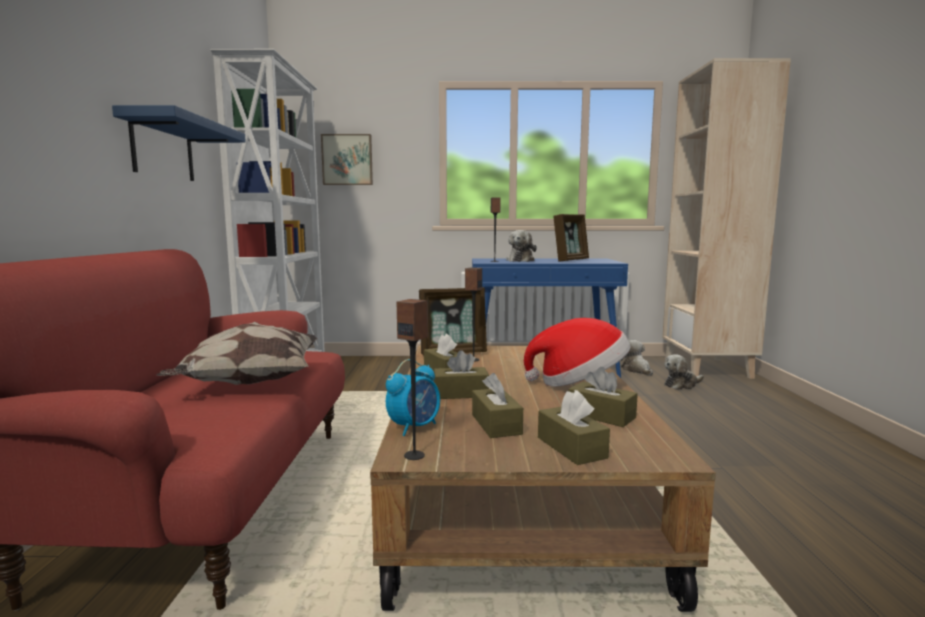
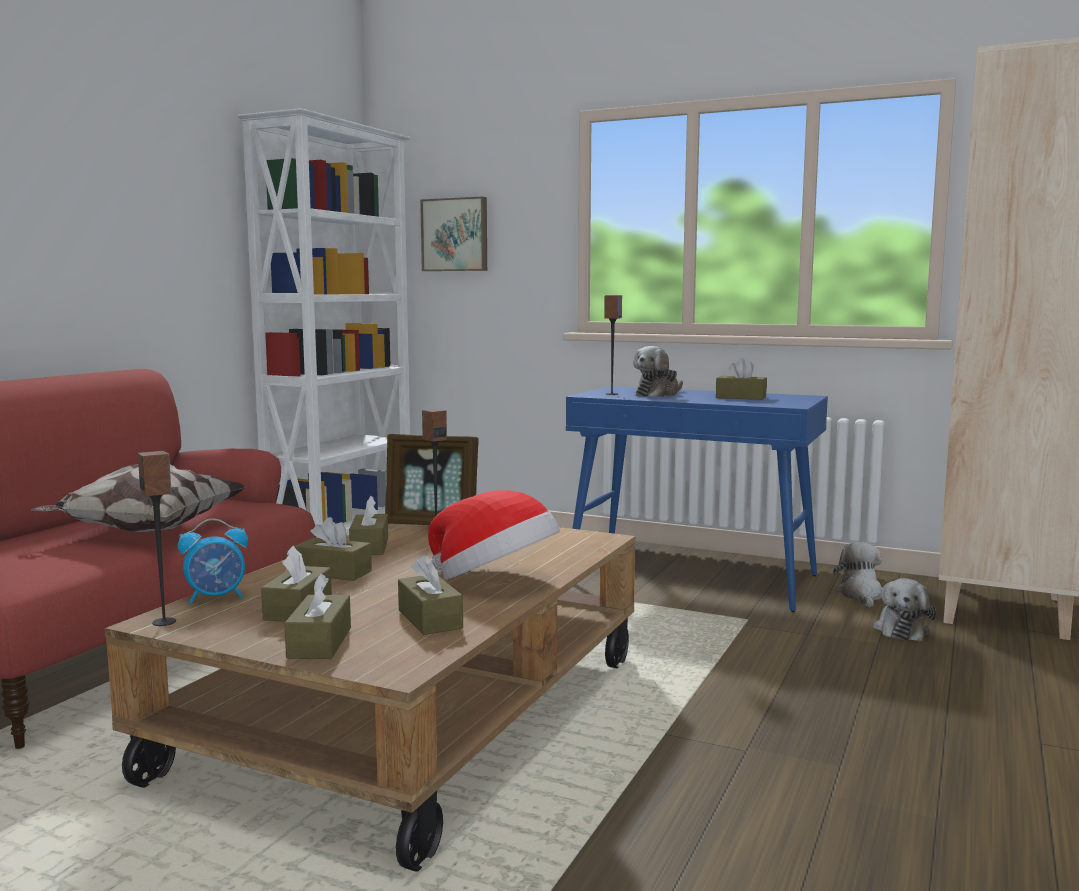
camera: 25 degrees right, 0 degrees up
blue shelf [112,105,246,181] -> none
picture frame [553,214,589,262] -> brown tissue box [716,358,767,400]
plush toy [664,354,704,390] -> plush toy turned 75 degrees counterclockwise [873,578,936,641]

